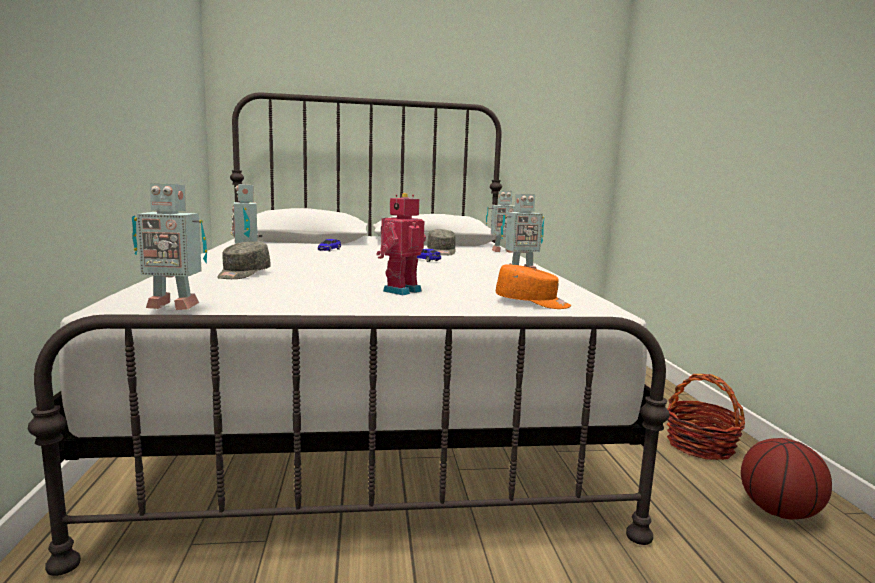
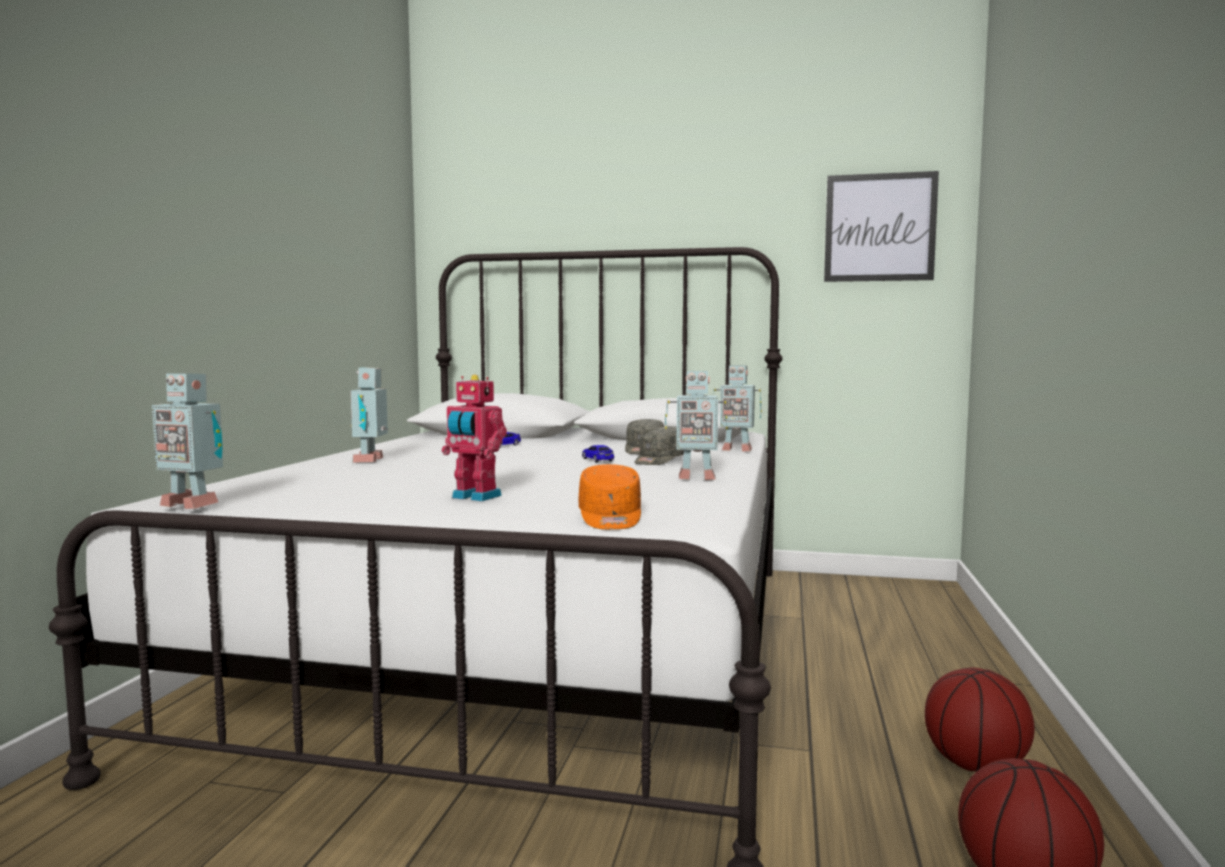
camera: 20 degrees right, 5 degrees down
grey cap [217,242,271,279] -> grey cap moved to [634,426,684,465]
toy robot [377,193,426,295] -> toy robot turned 120 degrees counterclockwise [442,375,507,501]
orange cap [496,264,571,309] -> orange cap turned 45 degrees clockwise [579,464,641,529]
basket [667,374,745,460] -> basketball [925,668,1034,772]
none -> picture [824,171,939,282]

